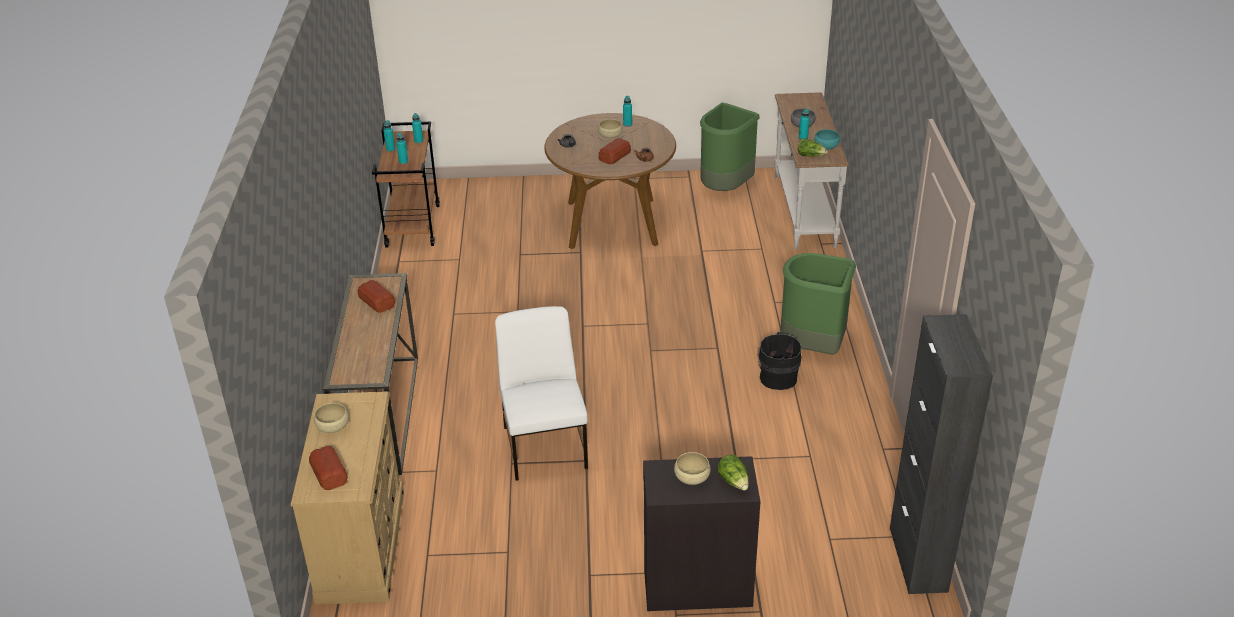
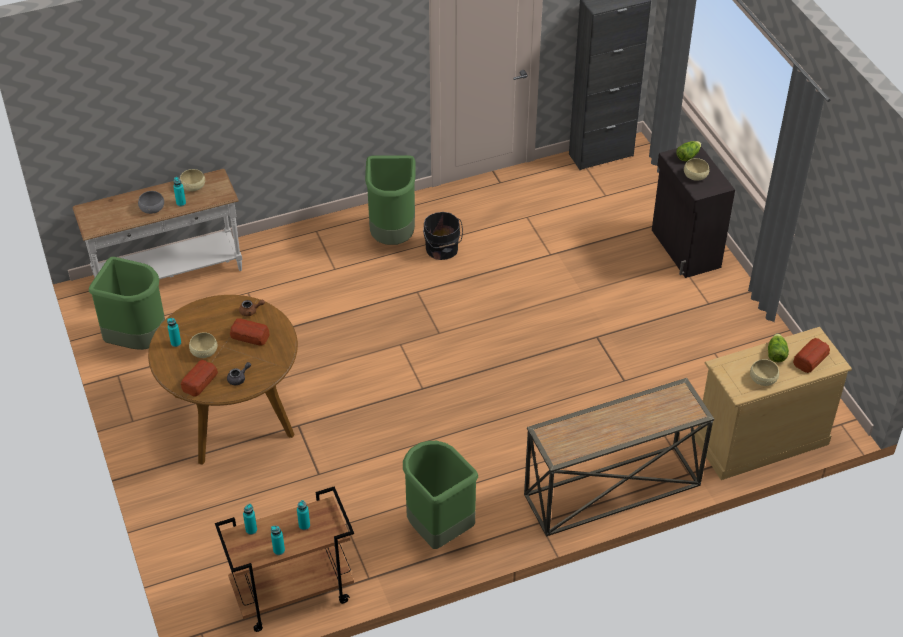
camera: 110 degrees left, 10 degrees up
bread [357,280,395,313] -> bread moved to [181,360,218,396]
white chair [495,306,588,481] -> none
lettuce [798,138,828,156] -> lettuce moved to [768,333,789,362]
turquoise bowl [814,129,840,149] -> beige bowl [180,169,205,191]
none -> green trash can [403,441,478,549]

